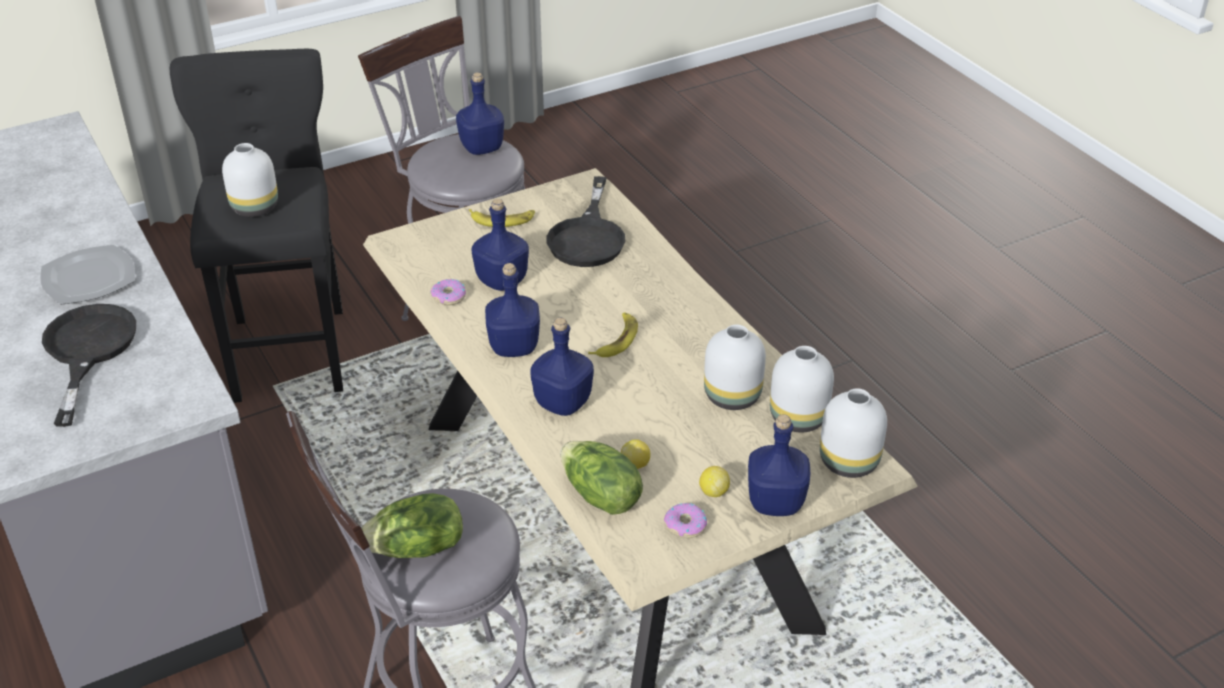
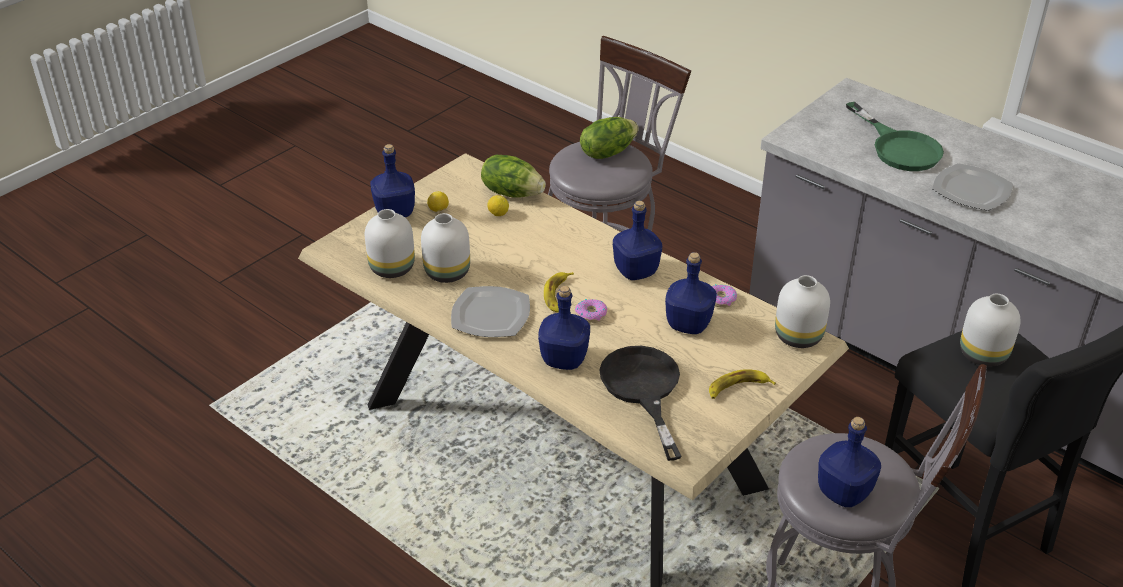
camera: 160 degrees right, 0 degrees up
black frying pan [42,304,136,427] -> green frying pan [846,102,944,171]
blue bottle [530,318,594,416] -> blue bottle moved to [538,286,590,370]
donut [664,503,707,538] -> donut moved to [575,299,607,323]
white vase [820,389,887,478] -> white vase moved to [775,275,830,348]
none -> plate [451,286,530,337]

